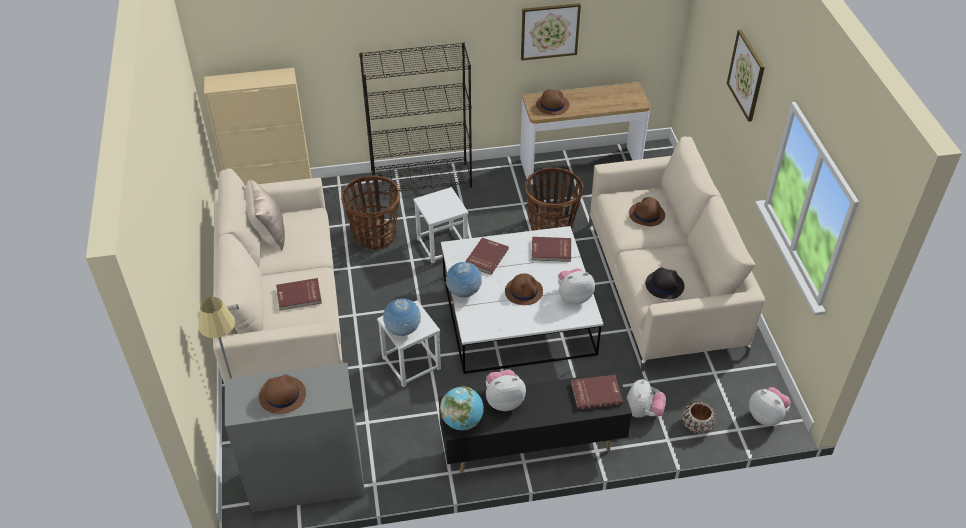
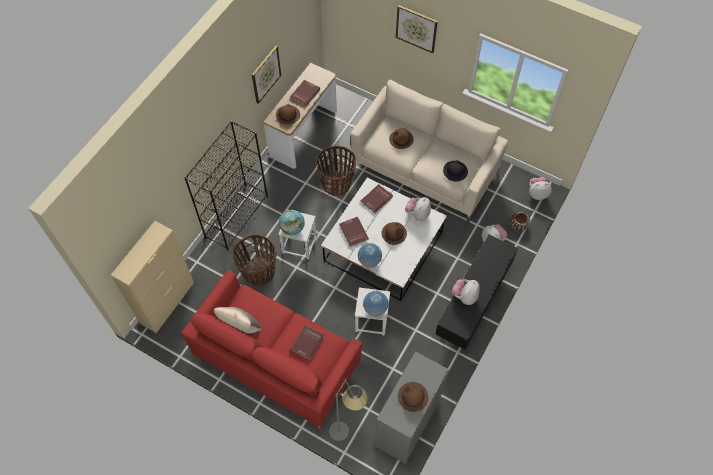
camera: 50 degrees left, 15 degrees up
beige sofa [213,169,343,385] -> red sofa [182,270,362,431]
globe [440,386,484,430] -> globe moved to [279,210,305,235]
red book [571,375,623,410] -> red book moved to [290,80,320,106]

